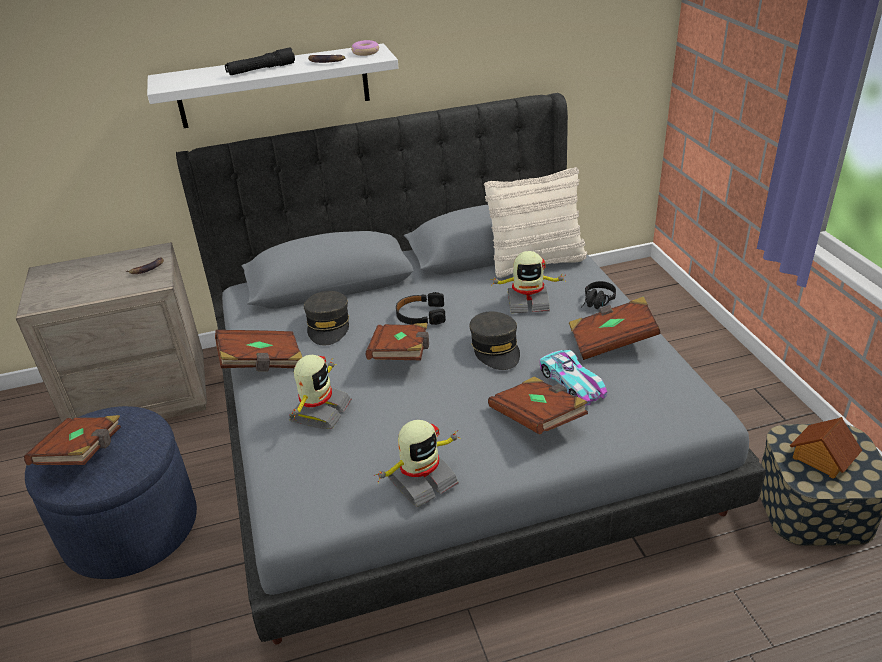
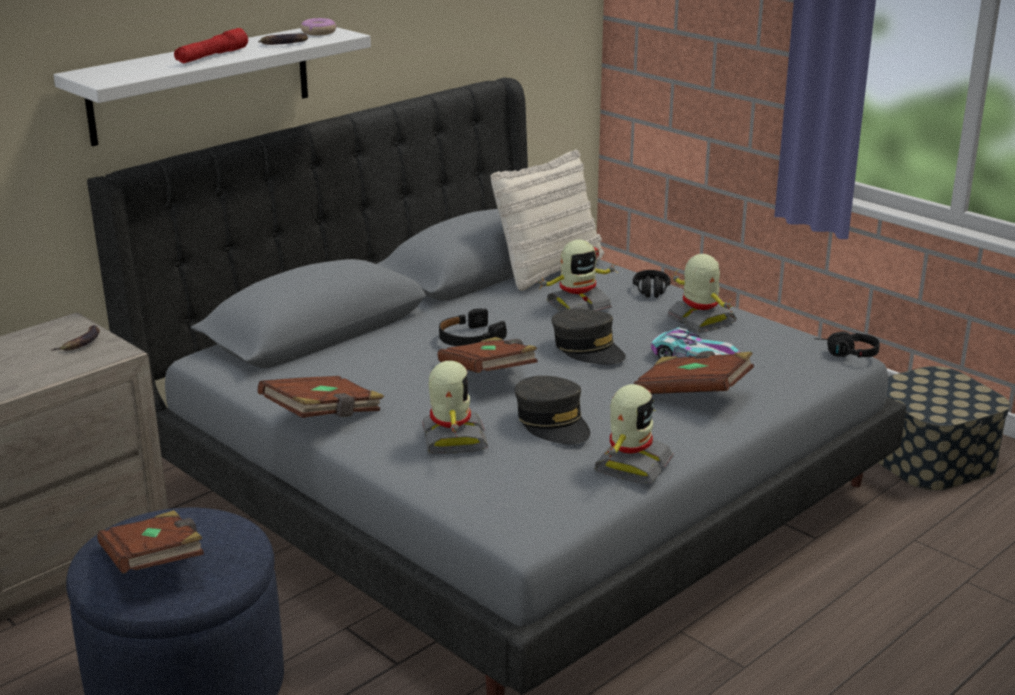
camera: 30 degrees left, 10 degrees down
black flashlight [225,47,295,75] -> red flashlight [174,28,248,63]
grey cap [304,291,349,345] -> grey cap moved to [515,376,590,444]
brown book [569,296,661,360] -> toy robot [668,254,737,333]
toy house [790,417,862,479] -> none
none -> black headphones [814,331,880,358]

